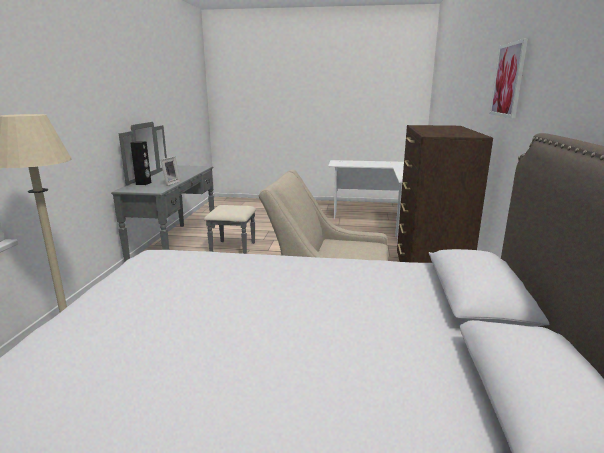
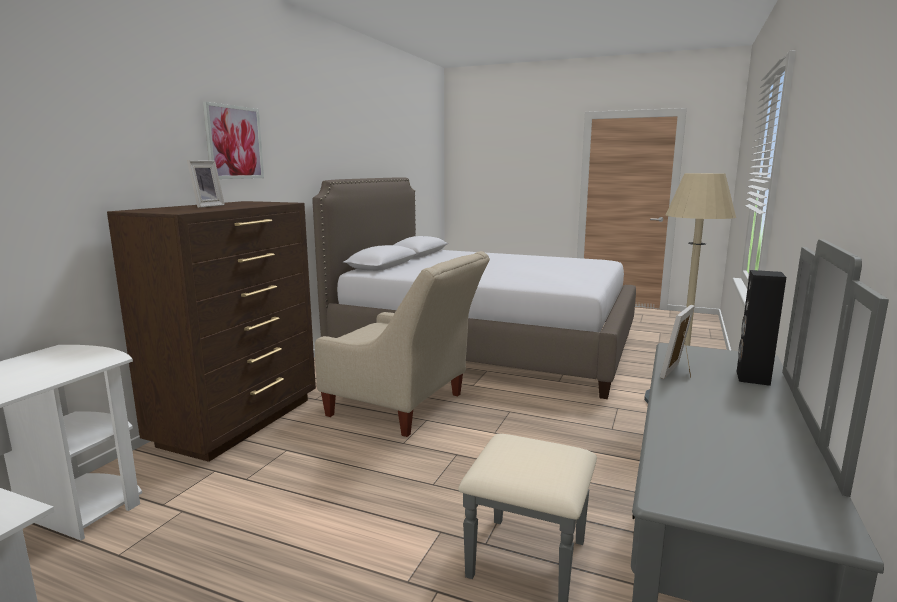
camera: 165 degrees left, 5 degrees down
none -> picture frame [187,160,225,208]

